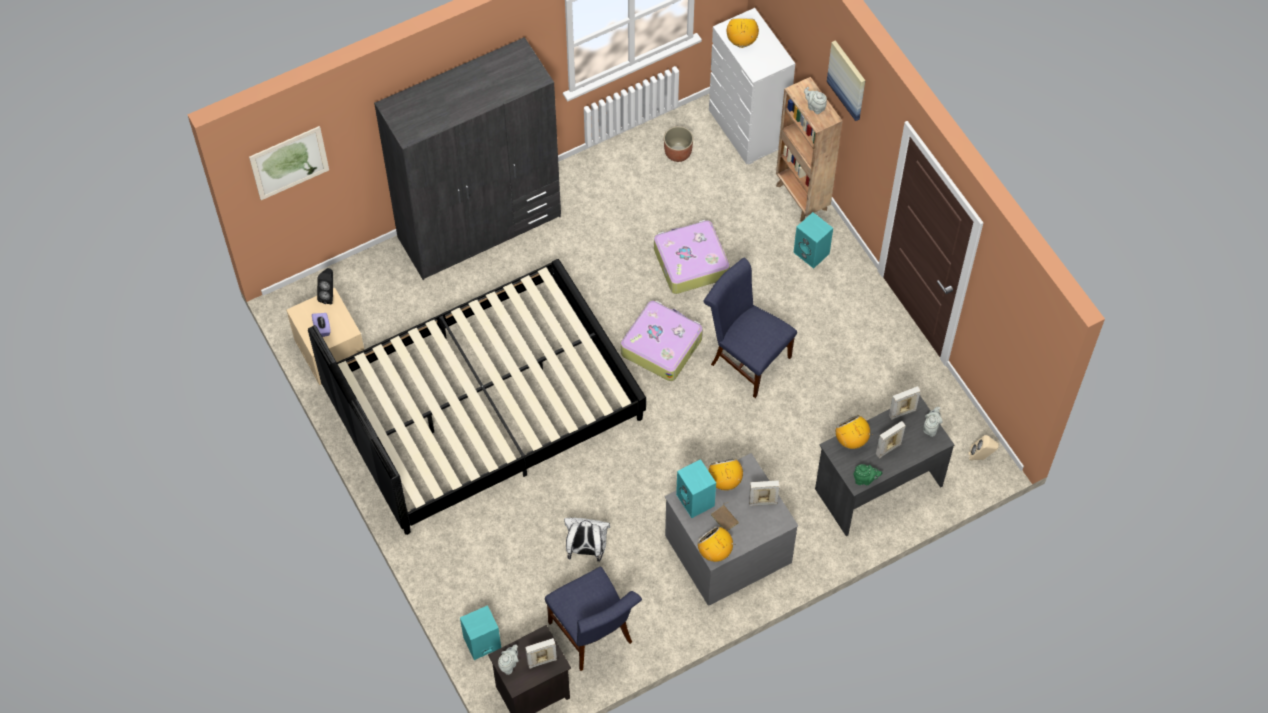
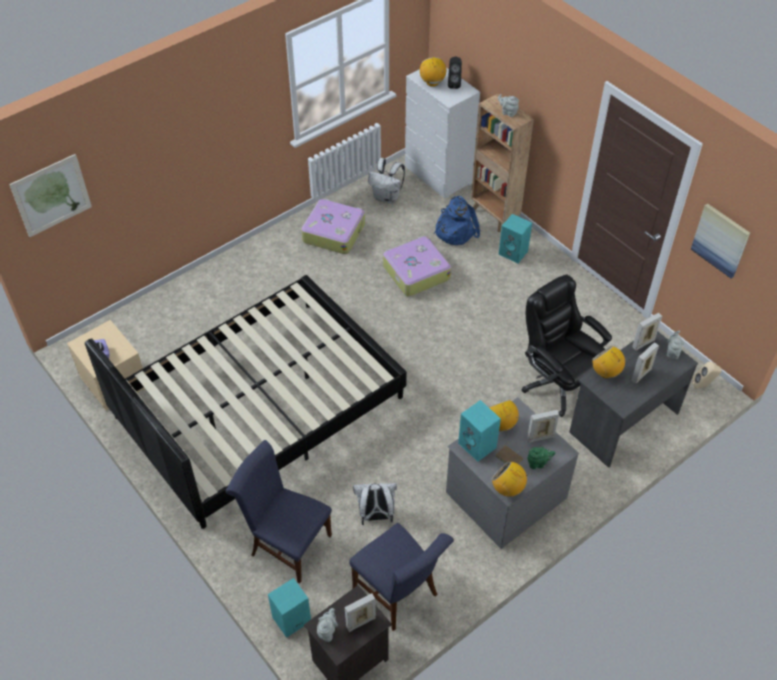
camera: 10 degrees left, 10 degrees down
black speaker [317,268,333,304] -> black speaker moved to [448,56,462,89]
grey wardrobe [374,37,561,280] -> none
suitcase [621,301,703,381] -> suitcase moved to [301,199,365,254]
planter [664,126,693,162] -> white backpack [368,158,405,204]
blue chair [703,258,797,398] -> blue chair moved to [226,440,332,584]
picture [827,40,865,121] -> picture moved to [691,203,750,278]
green teapot [853,464,883,485] -> green teapot moved to [527,447,555,469]
none -> blue backpack [434,196,480,245]
none -> black office chair [521,275,612,417]

